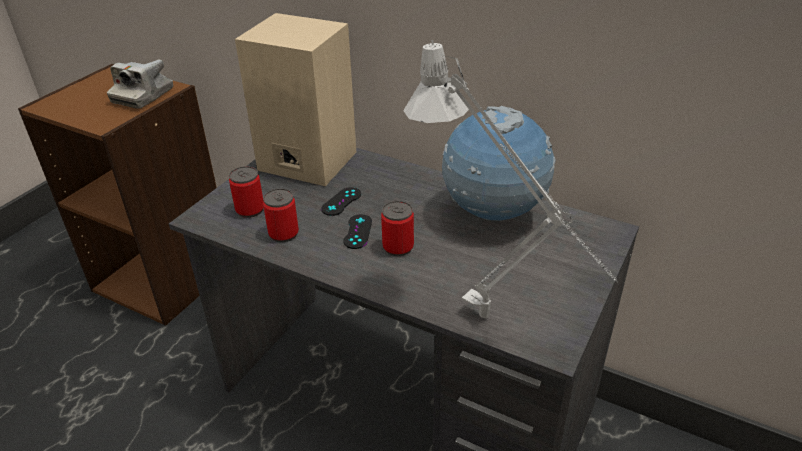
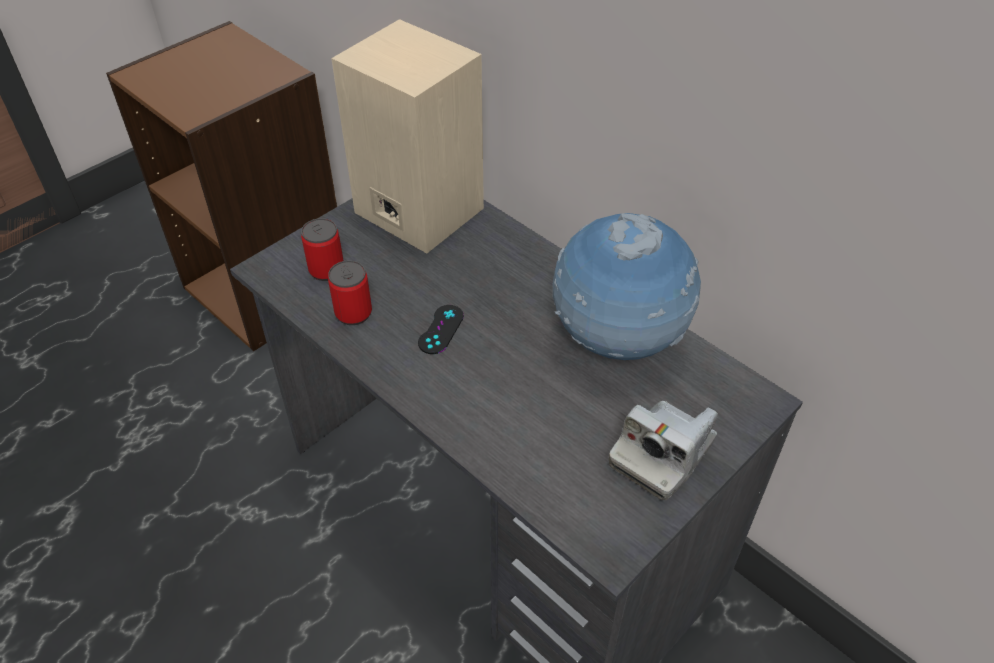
camera: 15 degrees right, 10 degrees up
camera [107,59,173,109] -> camera moved to [609,401,718,500]
black game controller [321,187,361,216] -> none
can [381,201,414,256] -> none
grey table lamp [403,40,618,318] -> none

